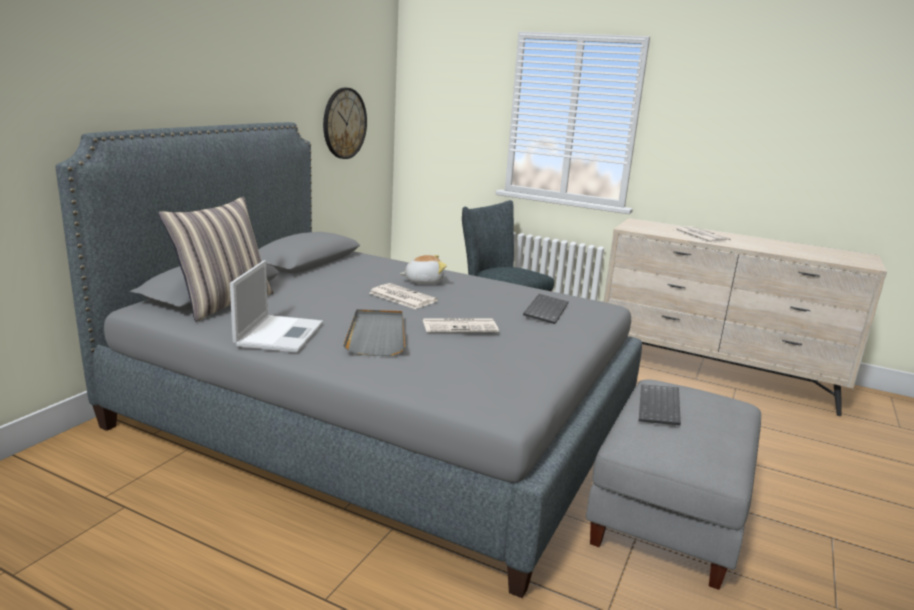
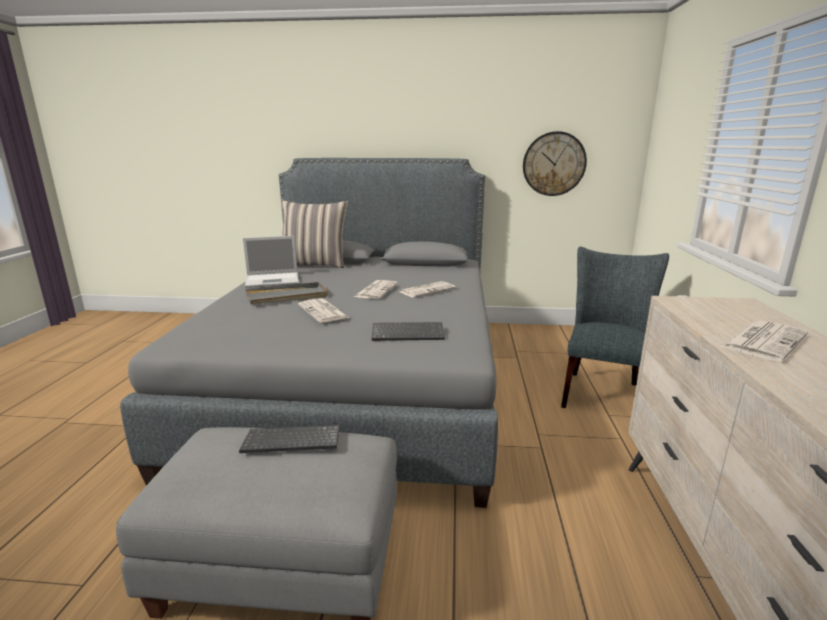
camera: 70 degrees right, 0 degrees up
plush toy [400,255,447,284] -> newspaper [399,281,456,298]

